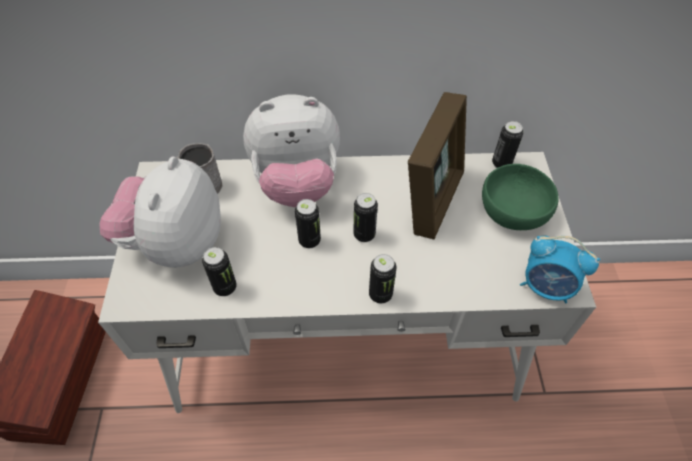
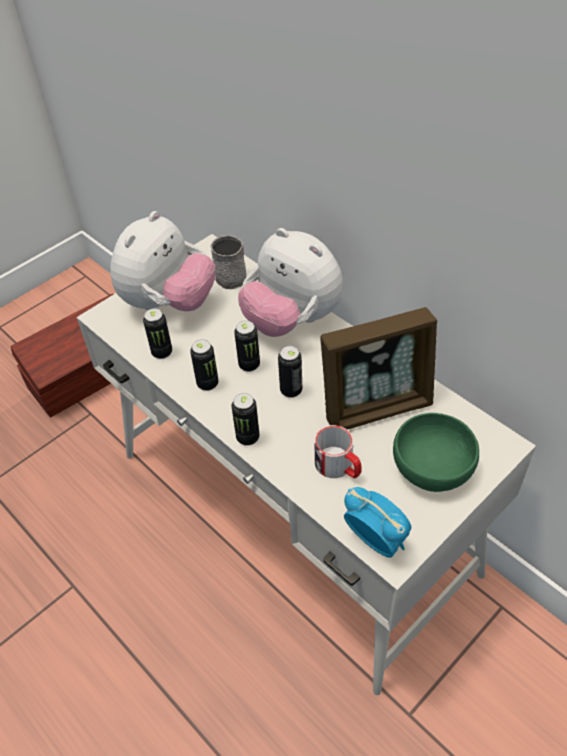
camera: 50 degrees right, 5 degrees down
plush toy [100,156,221,268] -> plush toy turned 150 degrees clockwise [110,211,215,311]
can [492,121,523,168] -> can moved to [190,339,219,391]
alarm clock [520,236,600,303] -> alarm clock turned 150 degrees clockwise [344,487,411,558]
none -> mug [315,425,362,478]

